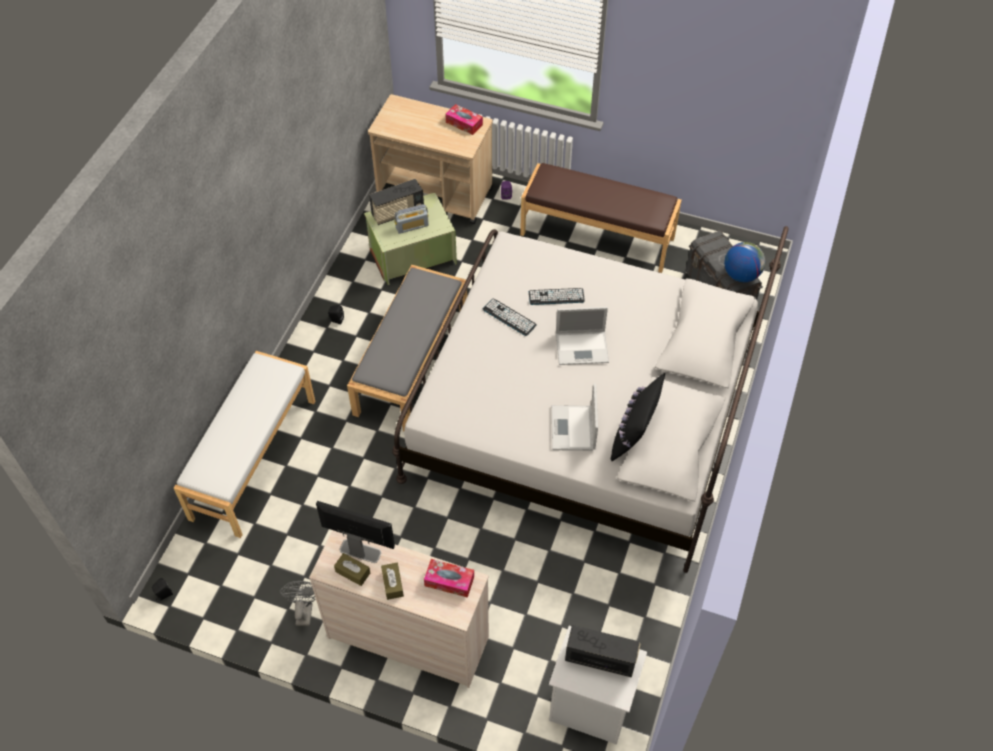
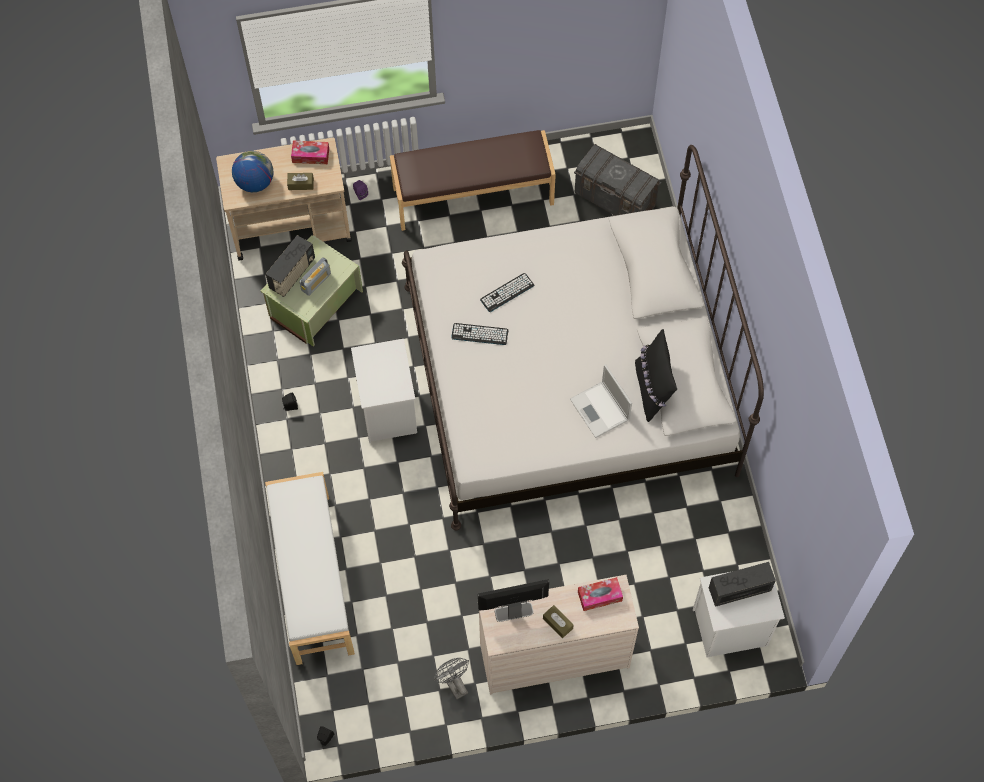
camera: 30 degrees left, 10 degrees up
brown tissue box [334,553,370,586] -> brown tissue box moved to [287,173,314,190]
grey bench [347,264,467,431] -> white nightstand [351,339,417,443]
laptop [556,307,609,365] -> none
globe [724,242,765,282] -> globe moved to [232,151,273,192]

